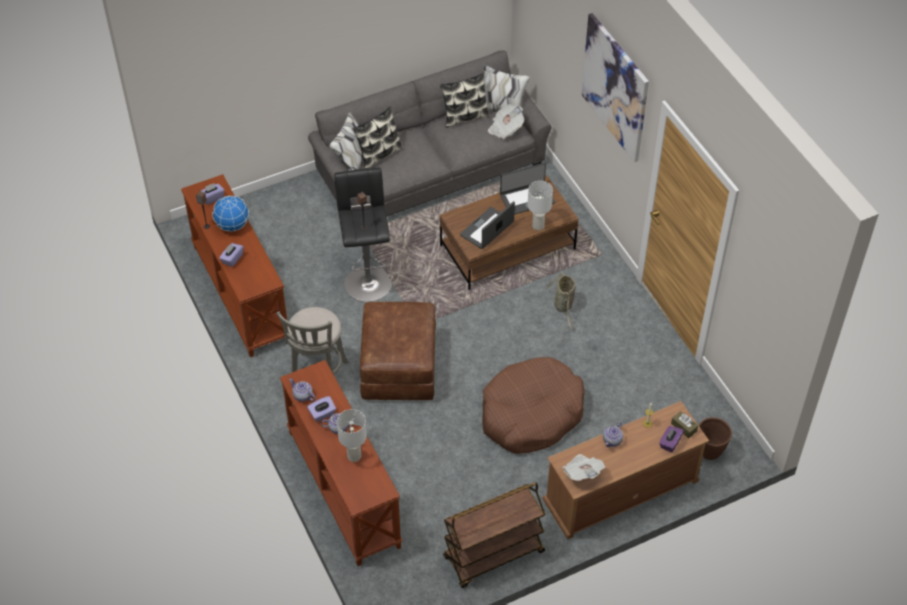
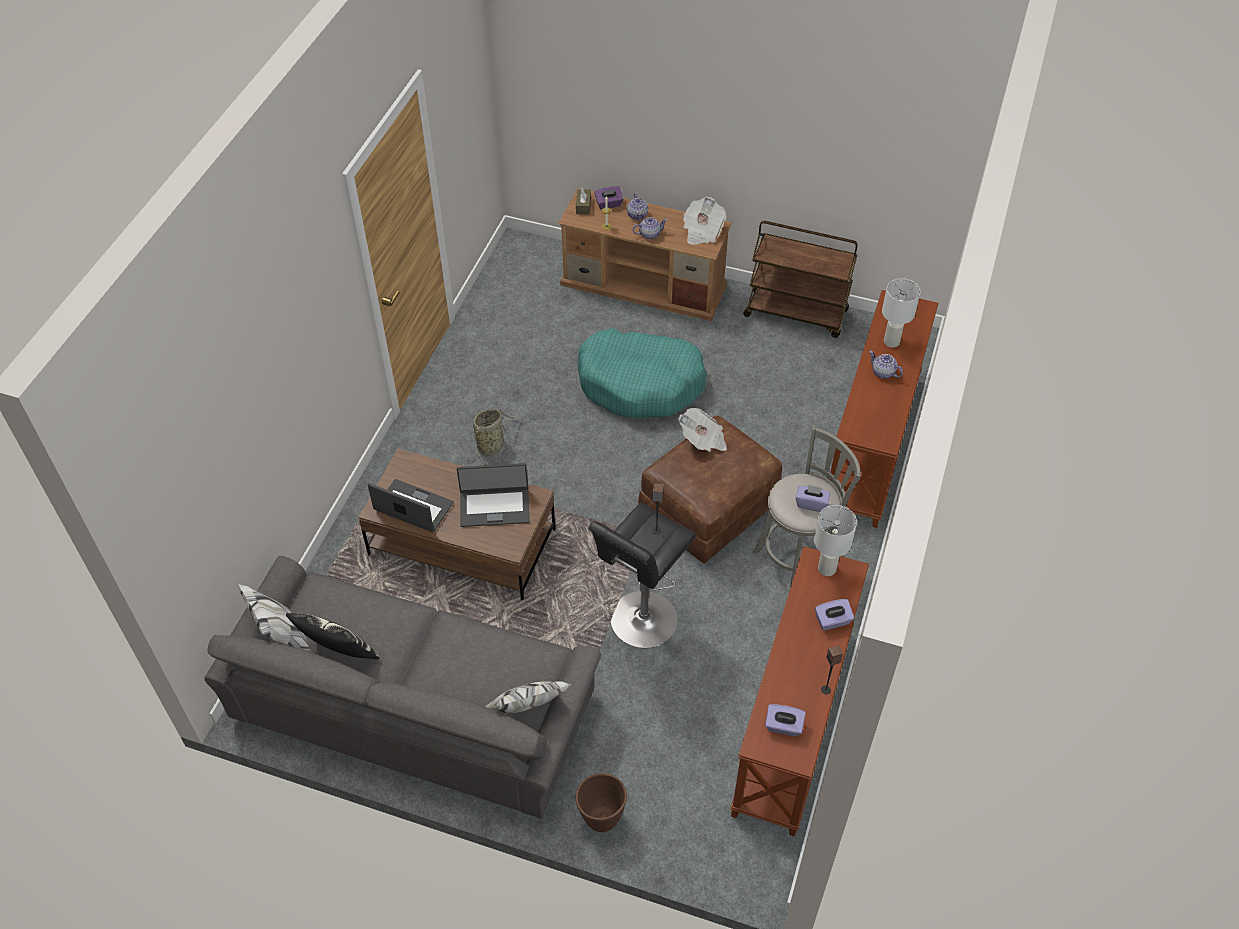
camera: 135 degrees left, 0 degrees up
globe [212,196,249,231] -> none
teapot [289,379,315,402] -> teapot moved to [627,193,648,221]
purple tissue box [307,396,336,422] -> purple tissue box moved to [796,484,830,512]
pillow [352,106,403,169] -> none
brown dog bed [482,357,585,454] -> turquoise dog bed [577,328,707,418]
newspaper [488,104,524,139] -> newspaper moved to [678,408,727,452]
white table lamp [528,181,553,230] -> white table lamp moved to [814,505,857,576]
picture [581,13,649,162] -> none
brown planter [699,417,732,460] -> brown planter moved to [576,773,627,832]

